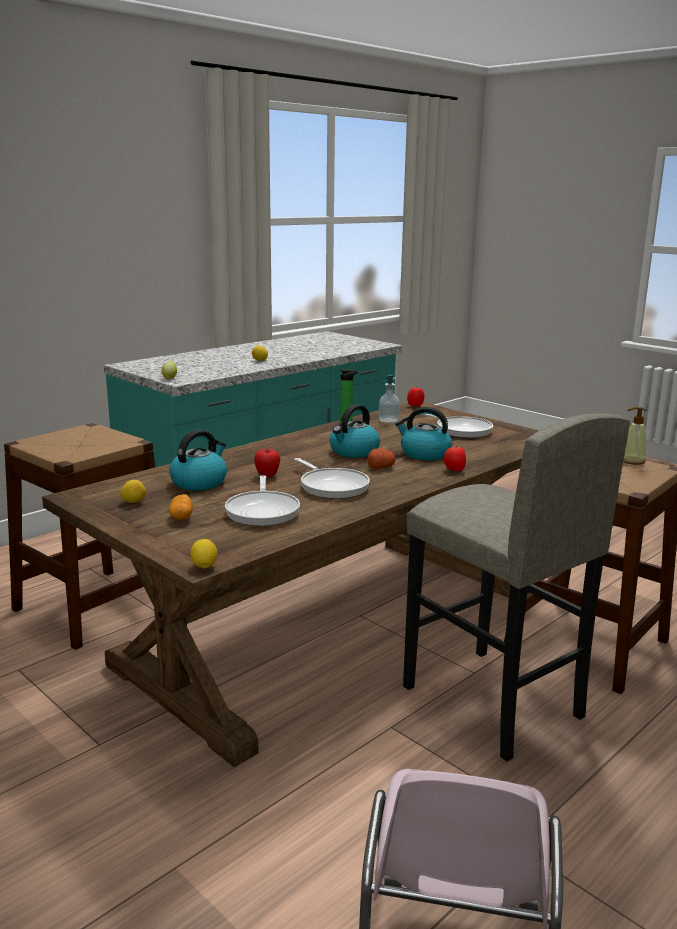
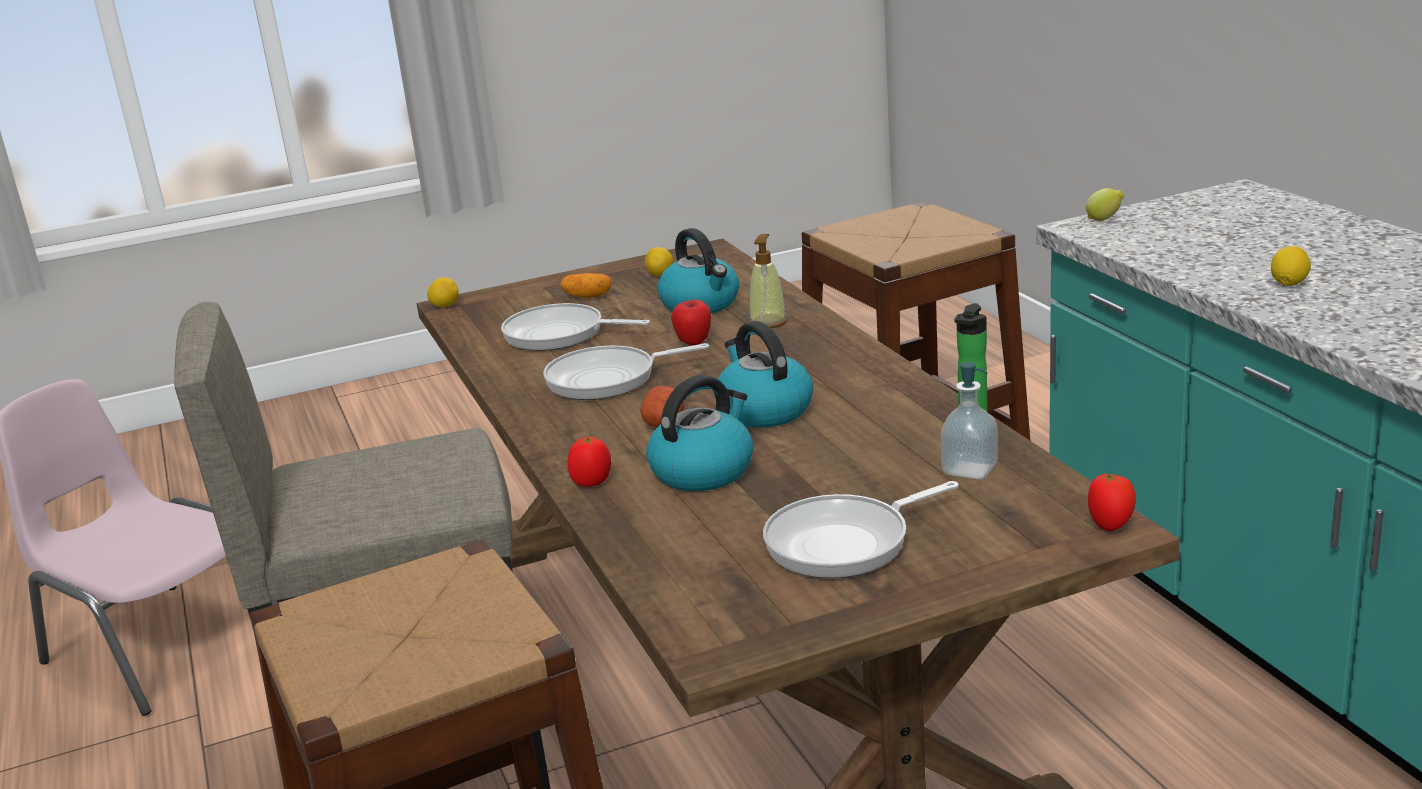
camera: 115 degrees right, 5 degrees up
soap dispenser [623,407,646,465] -> soap dispenser moved to [749,234,787,328]

